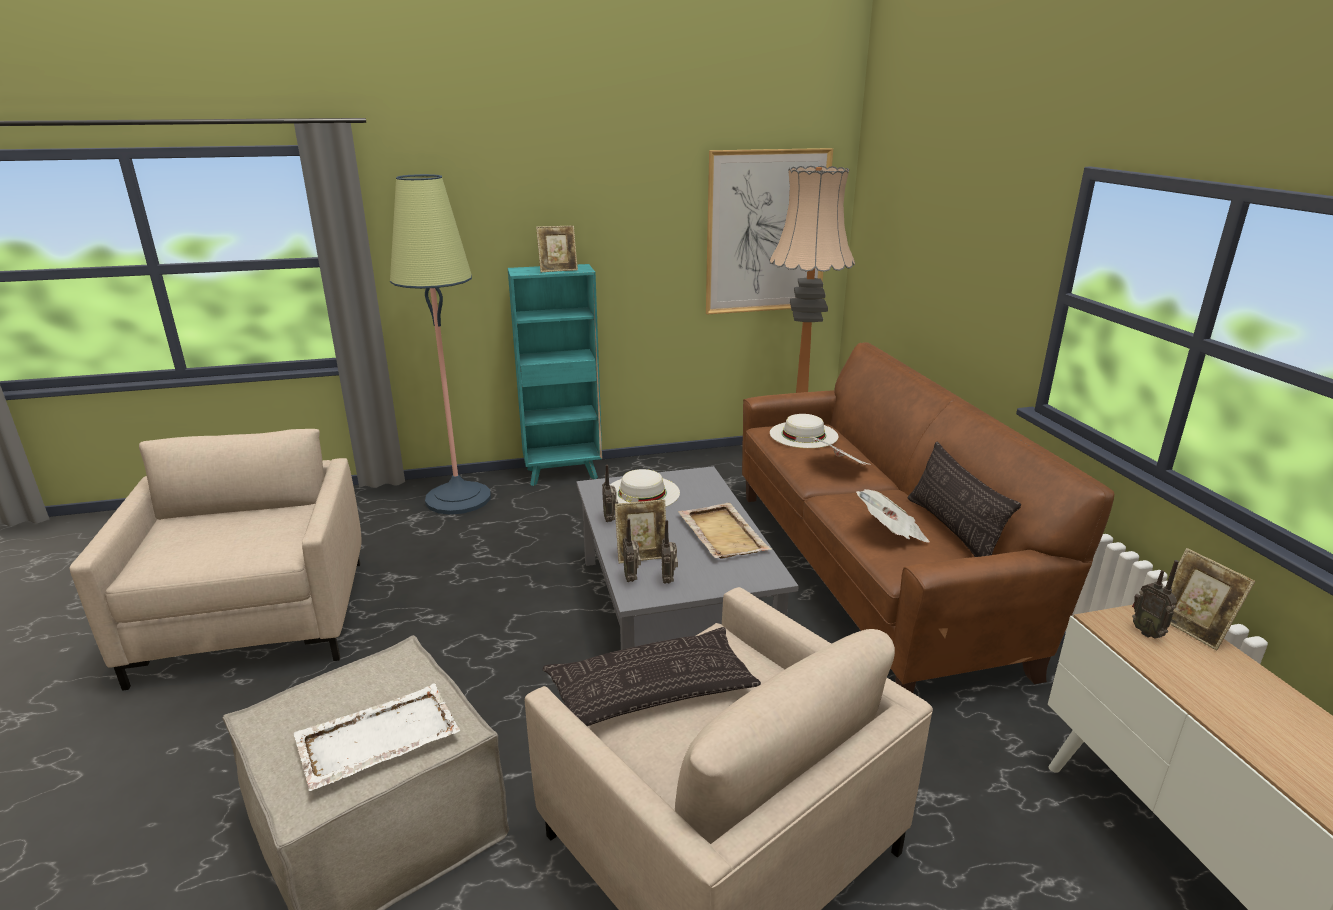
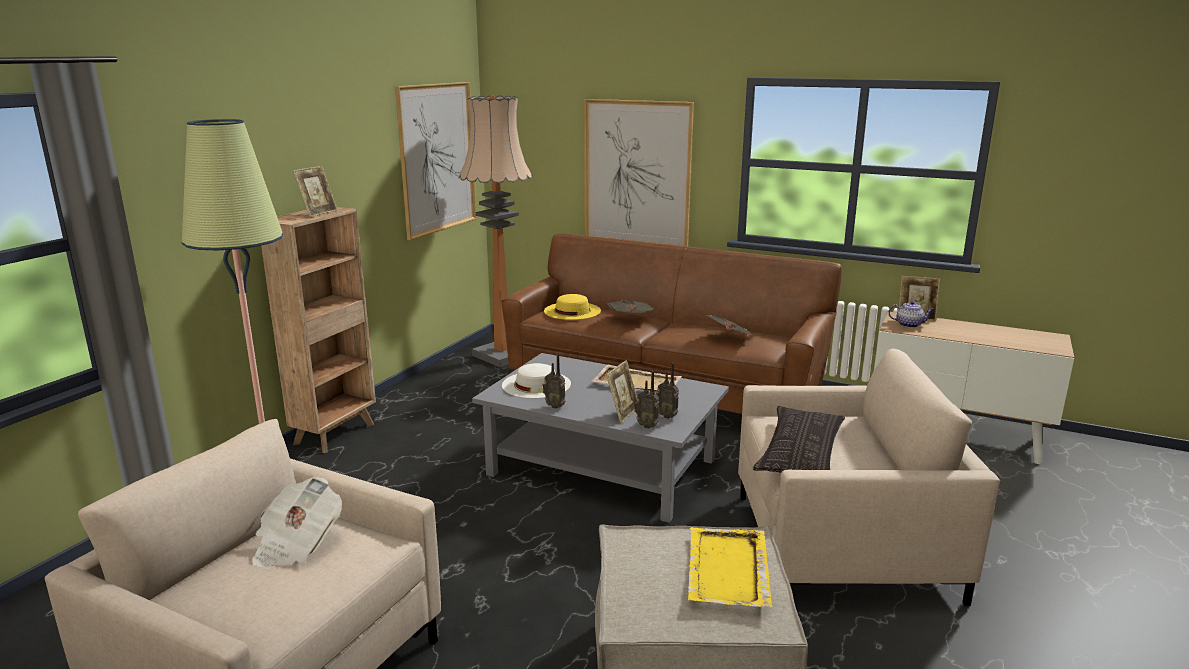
camera: 50 degrees left, 5 degrees down
white tray [294,684,460,791] -> yellow tray [688,527,772,607]
turquoise bookcase [508,264,602,486] -> brown bookcase [261,207,376,453]
white hat [770,414,838,448] -> yellow hat [544,294,601,320]
pillow [908,442,1021,557] -> none
radio [1132,560,1179,639] -> teapot [888,301,934,328]
none -> newspaper [252,477,342,567]
none -> picture [584,99,694,246]

